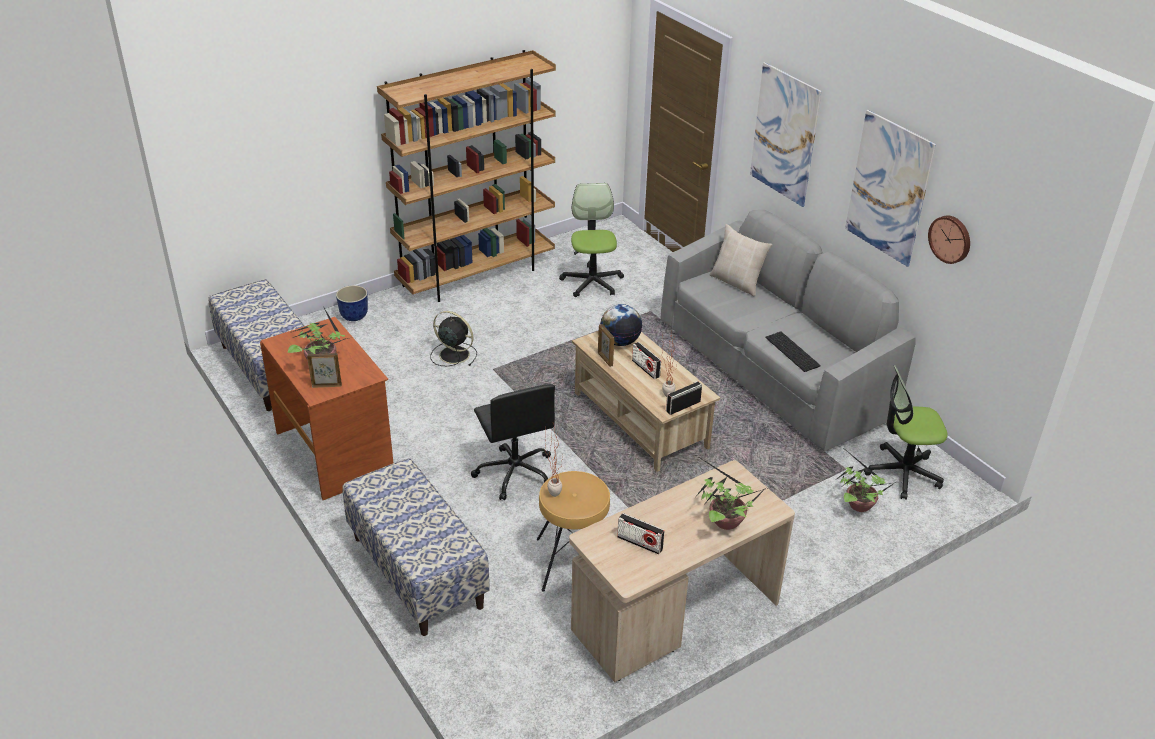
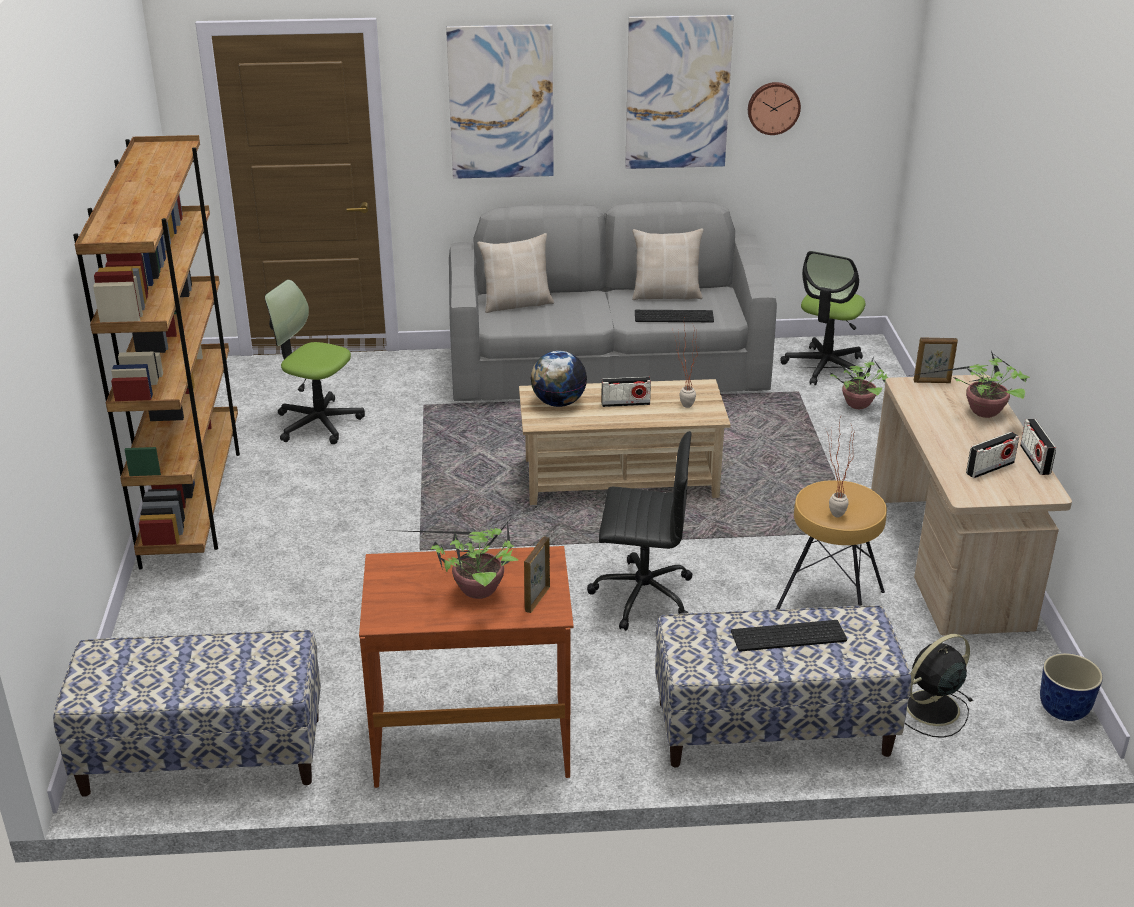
camera: 60 degrees left, 5 degrees down
planter [336,285,368,321] -> planter moved to [1040,653,1103,721]
black fan [430,311,477,366] -> black fan moved to [905,634,973,738]
picture frame [598,324,614,367] -> picture frame moved to [914,337,958,383]
radio [666,381,702,415] -> radio moved to [1020,419,1056,475]
none -> beige pillow [632,228,704,300]
none -> keyboard [731,620,847,652]

